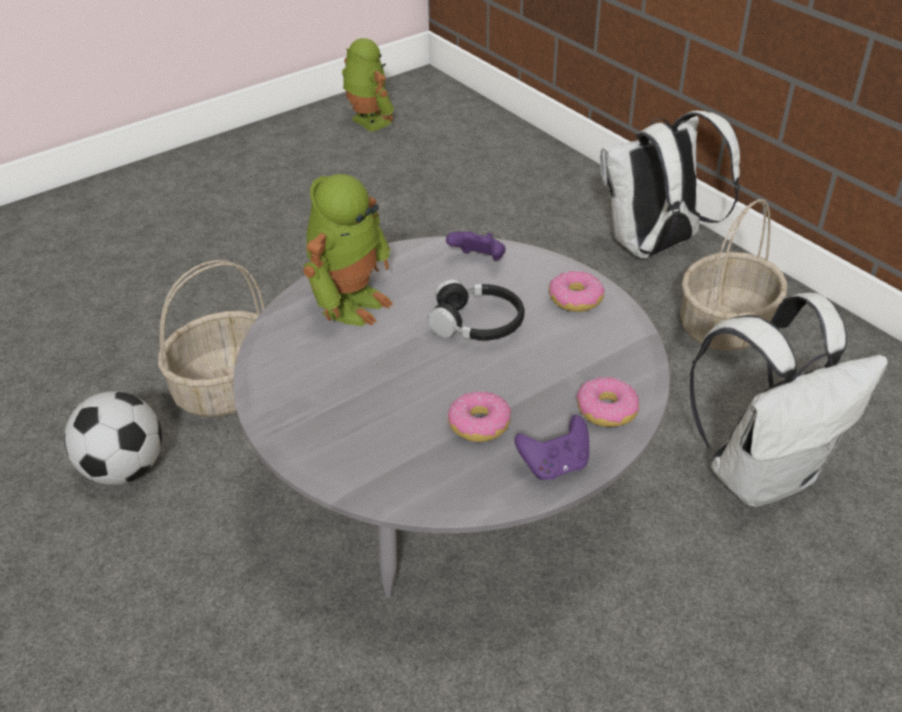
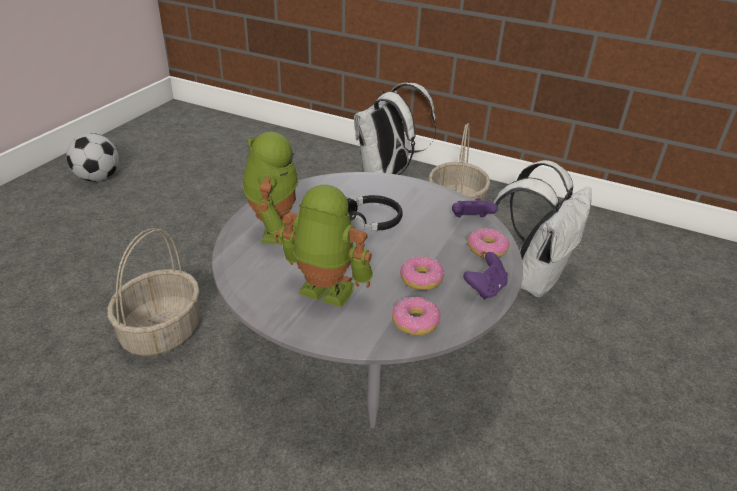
camera: 30 degrees left, 5 degrees down
football [64,391,162,485] -> football moved to [66,133,119,182]
toy robot [342,38,394,132] -> toy robot moved to [277,185,373,307]
purple game controller [446,231,506,261] -> purple game controller moved to [452,198,498,217]
donut [549,270,605,312] -> donut moved to [392,297,441,335]

